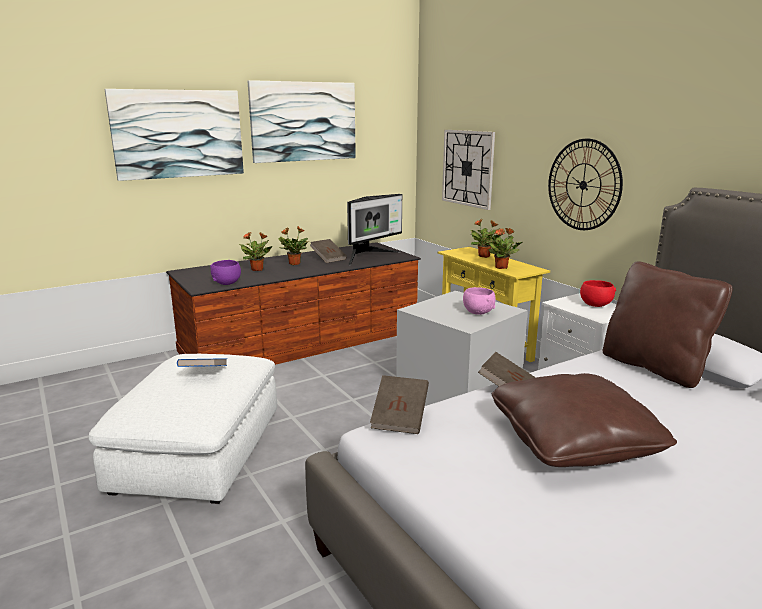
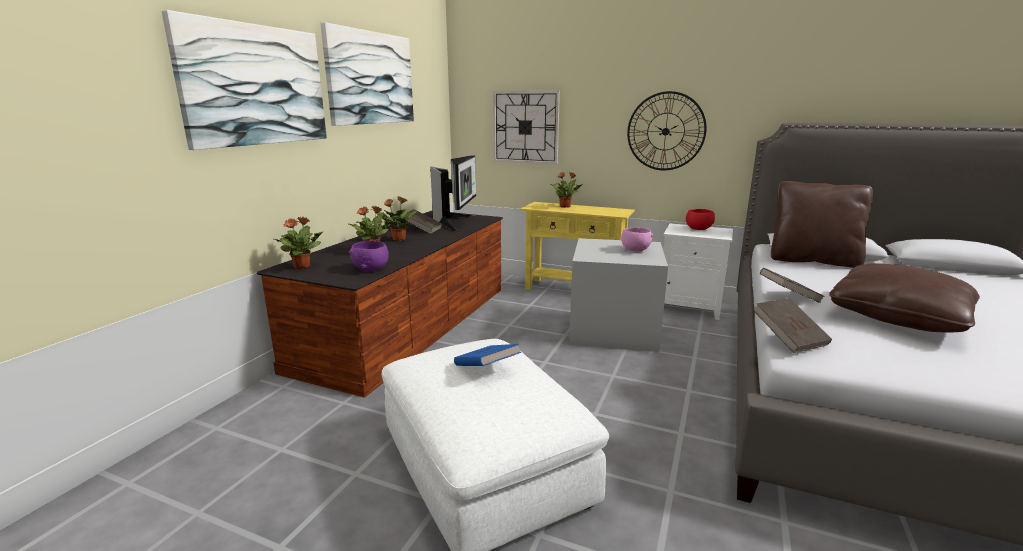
camera: 35 degrees left, 0 degrees up
potted plant [485,228,522,269] -> potted plant moved to [274,217,324,269]

